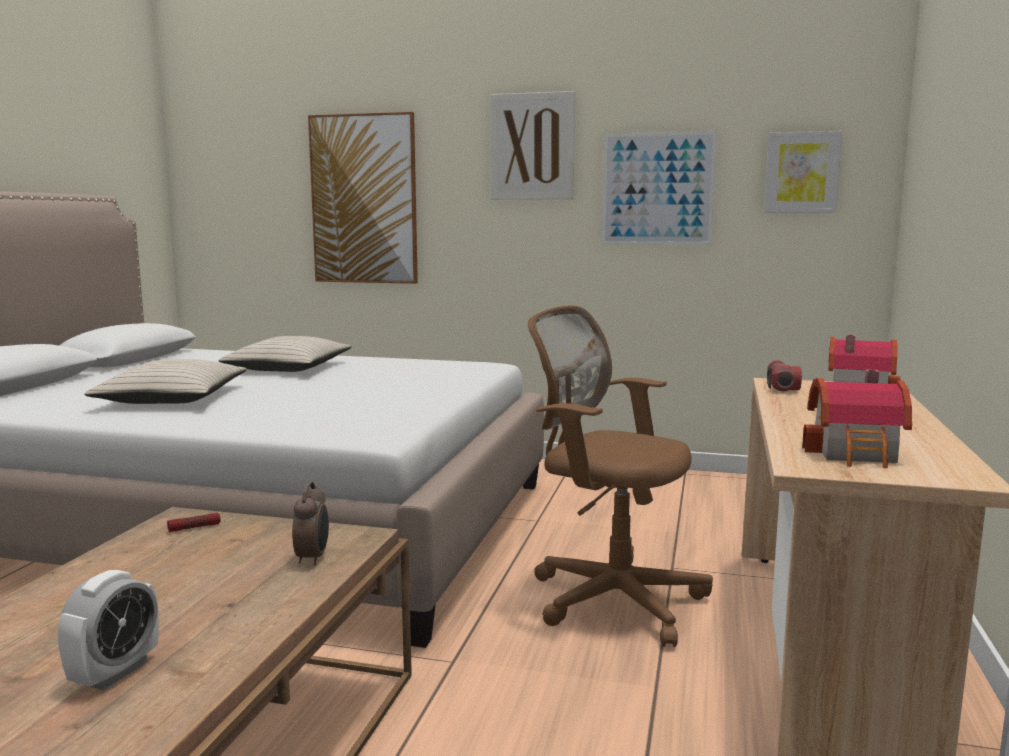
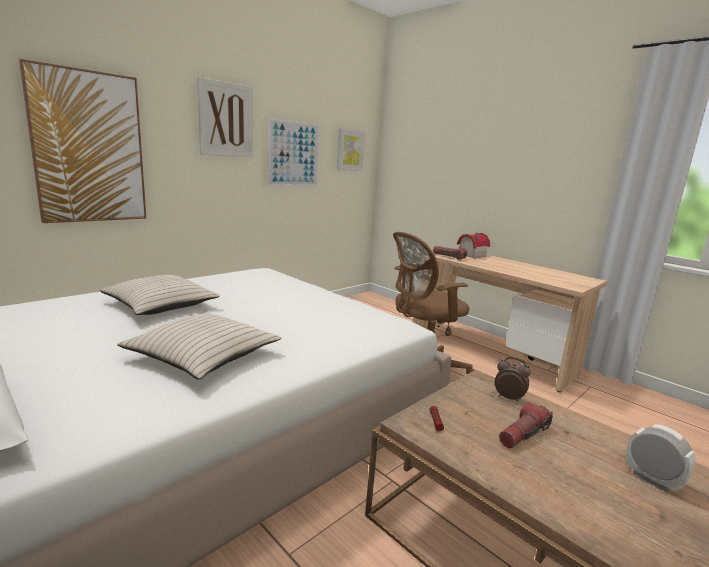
camera: 60 degrees left, 5 degrees up
toy house [802,369,912,468] -> none
none -> flashlight [499,402,553,448]

